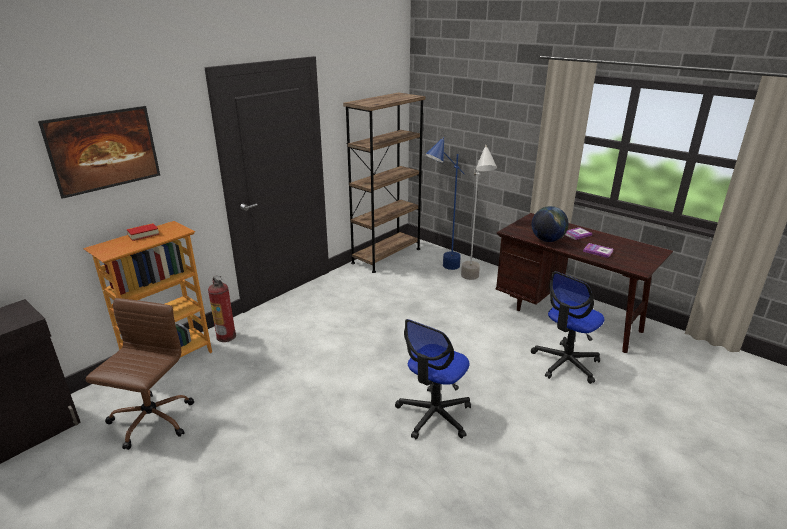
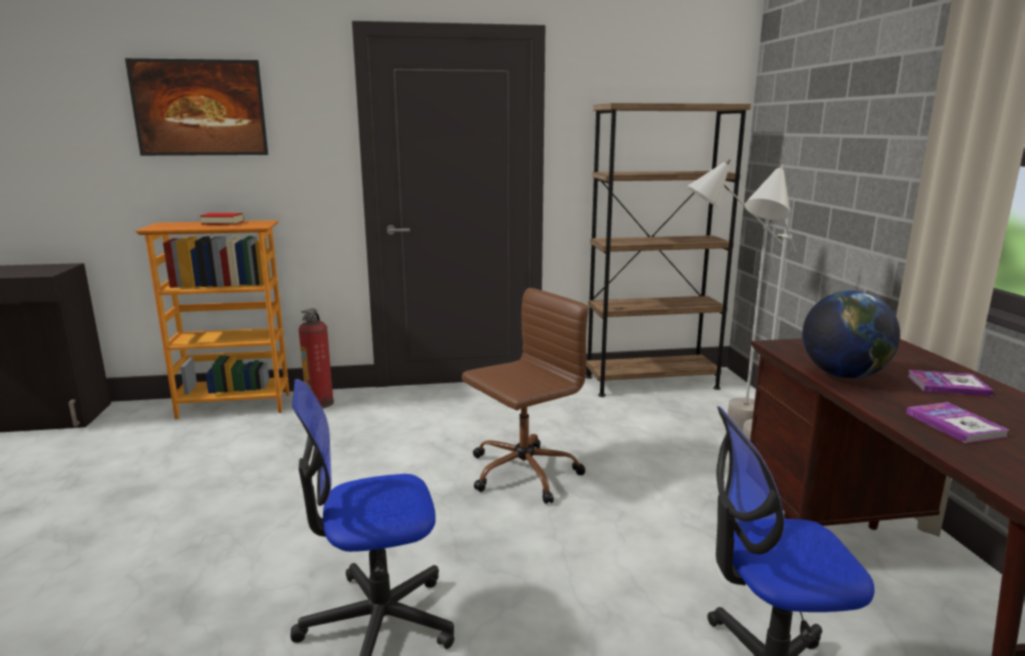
camera: 40 degrees right, 10 degrees down
brown office chair [86,298,194,450] -> brown office chair moved to [462,288,589,504]
blue floor lamp [425,137,464,270] -> grey floor lamp [687,159,783,432]

